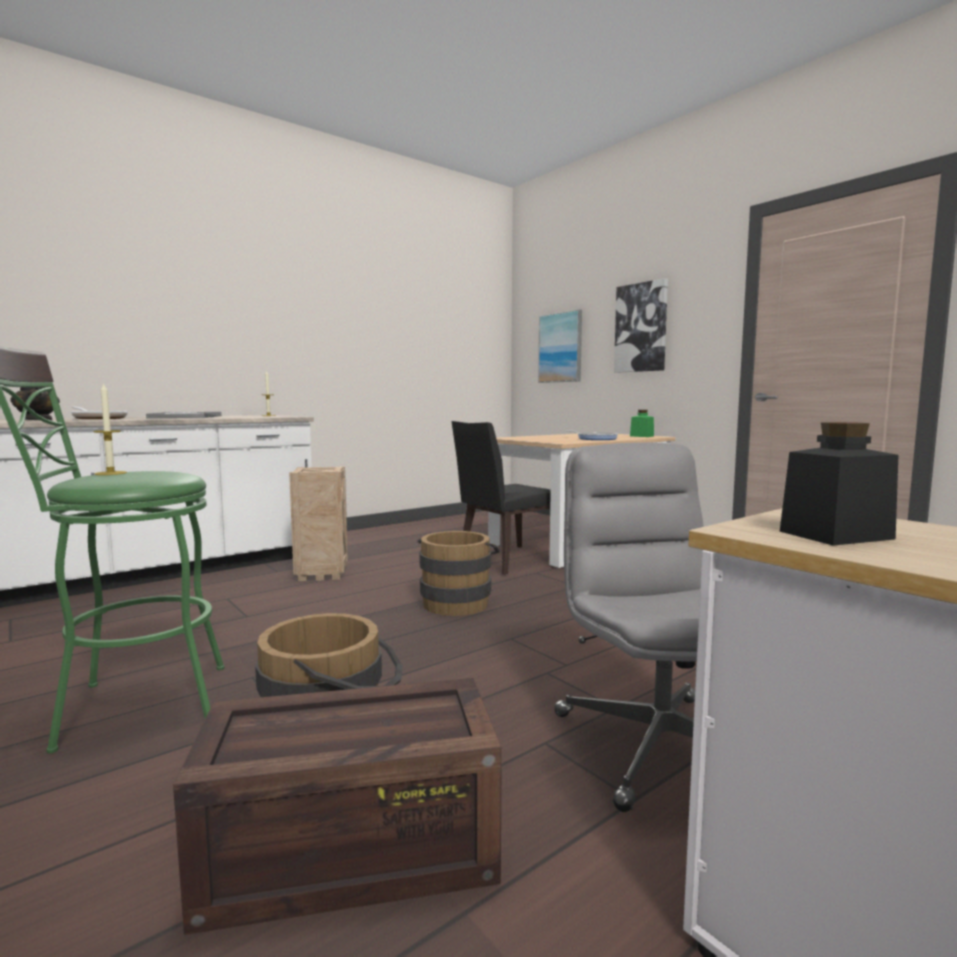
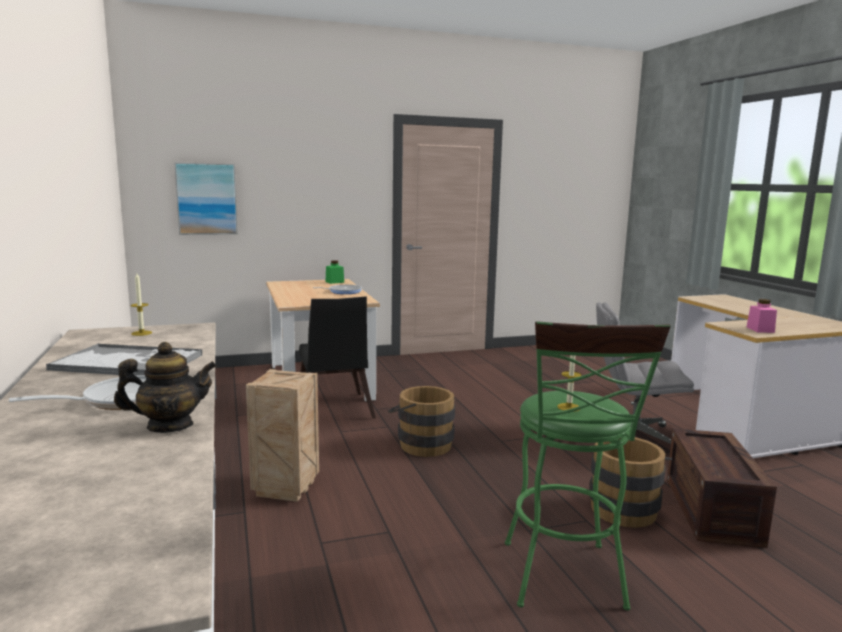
camera: 70 degrees left, 5 degrees up
picture [614,278,668,373] -> none
black jar [780,422,898,546] -> pink jar [747,299,777,333]

